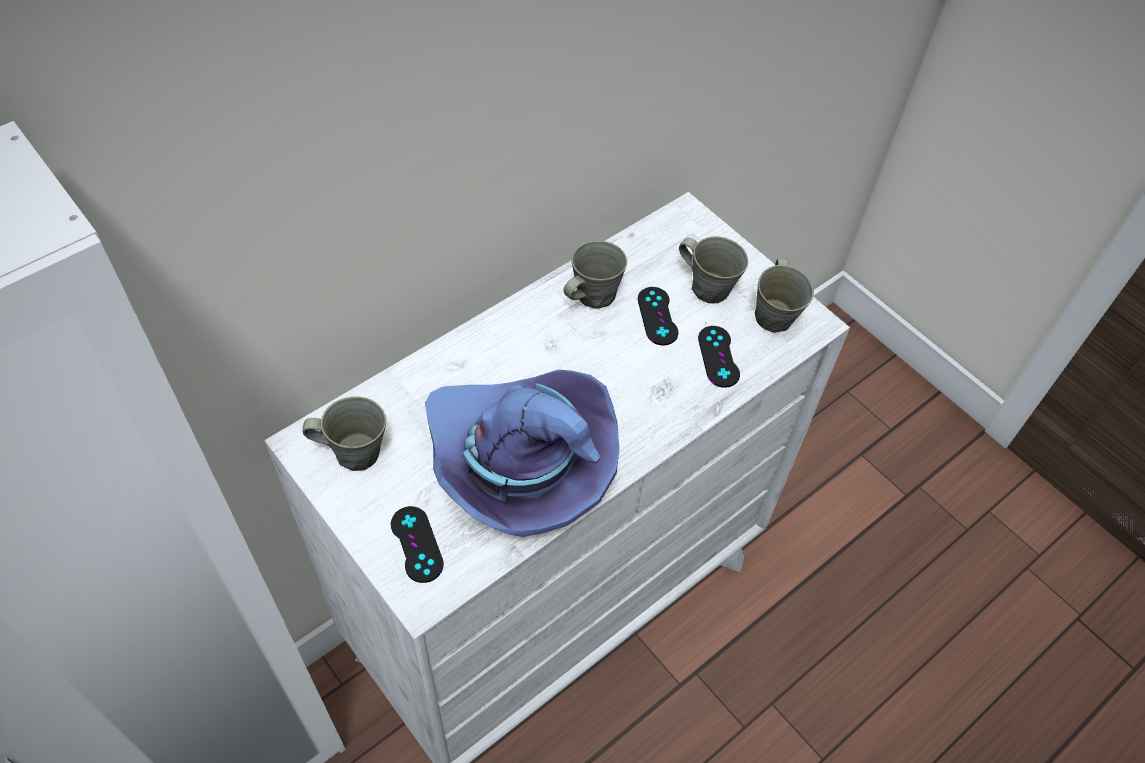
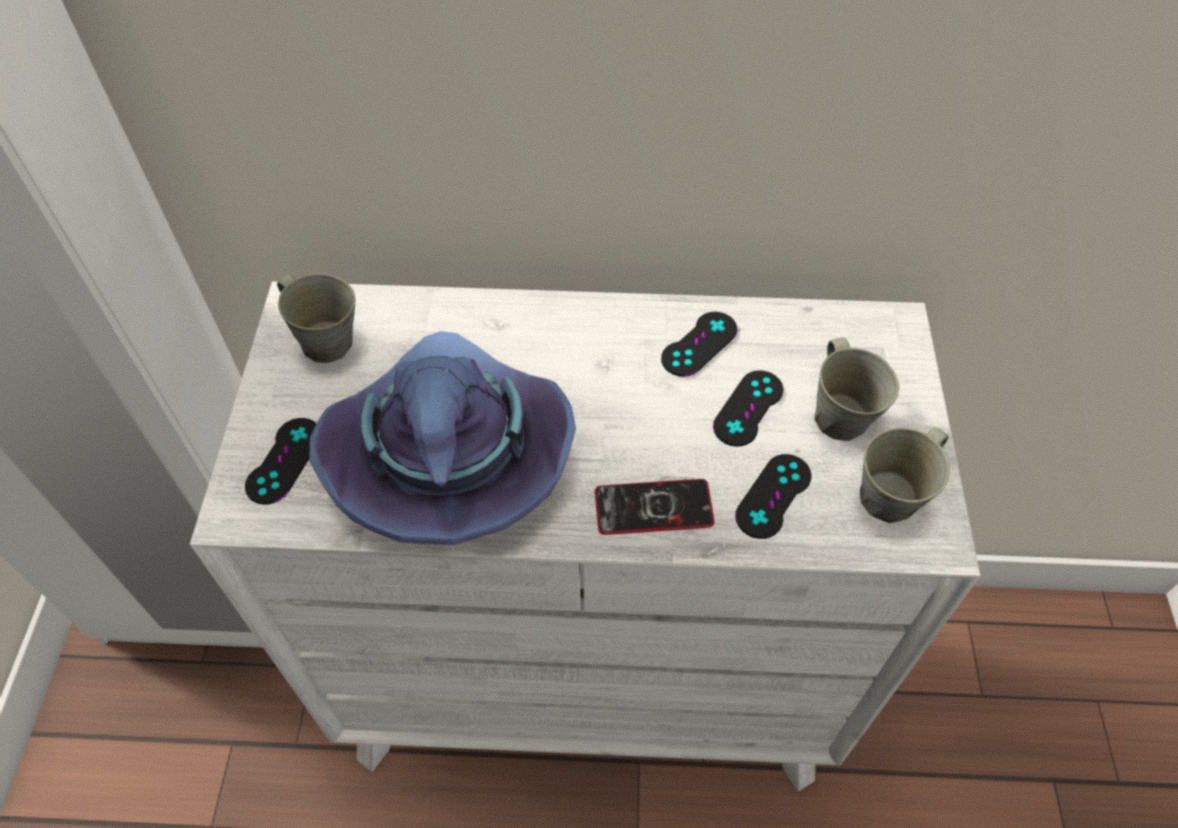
camera: 45 degrees right, 0 degrees up
grey mug [564,241,627,309] -> black game controller [661,312,737,377]
none -> phone [595,479,715,535]

